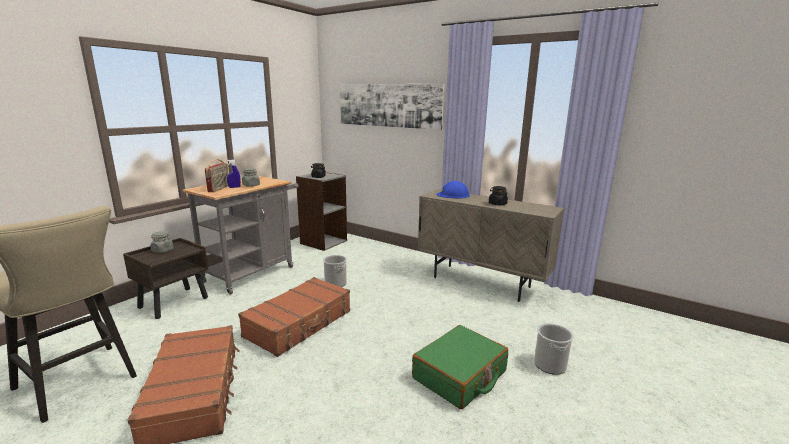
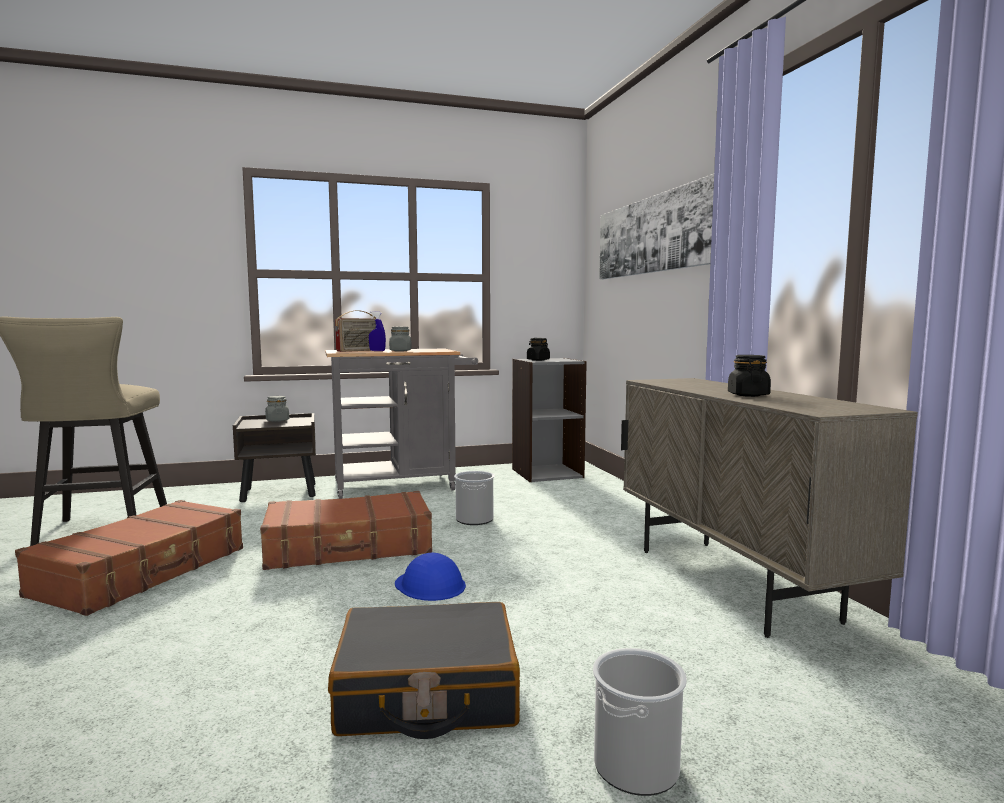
camera: 40 degrees right, 10 degrees down
green suitcase [412,325,508,409] -> black suitcase [328,602,520,739]
blue hard hat [436,181,470,198] -> blue hard hat moved to [395,553,466,601]

